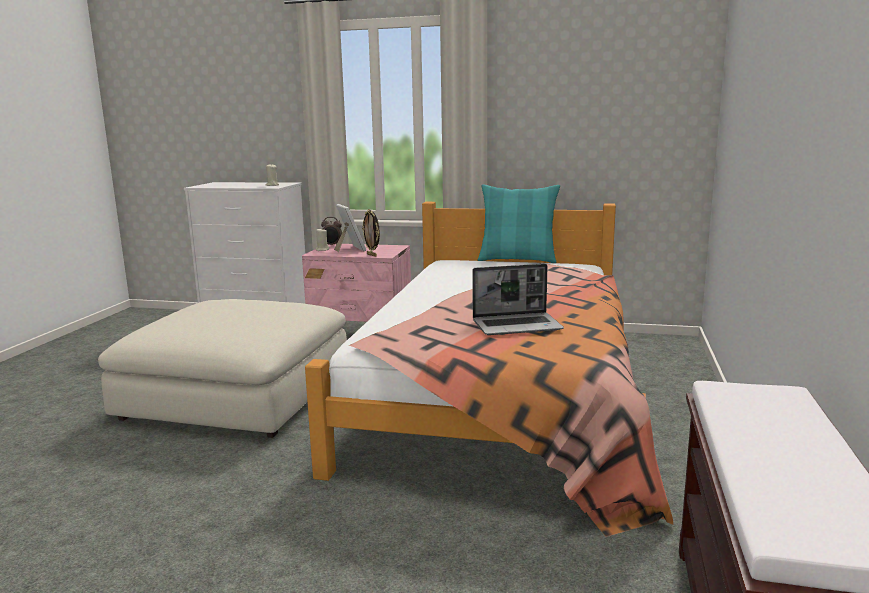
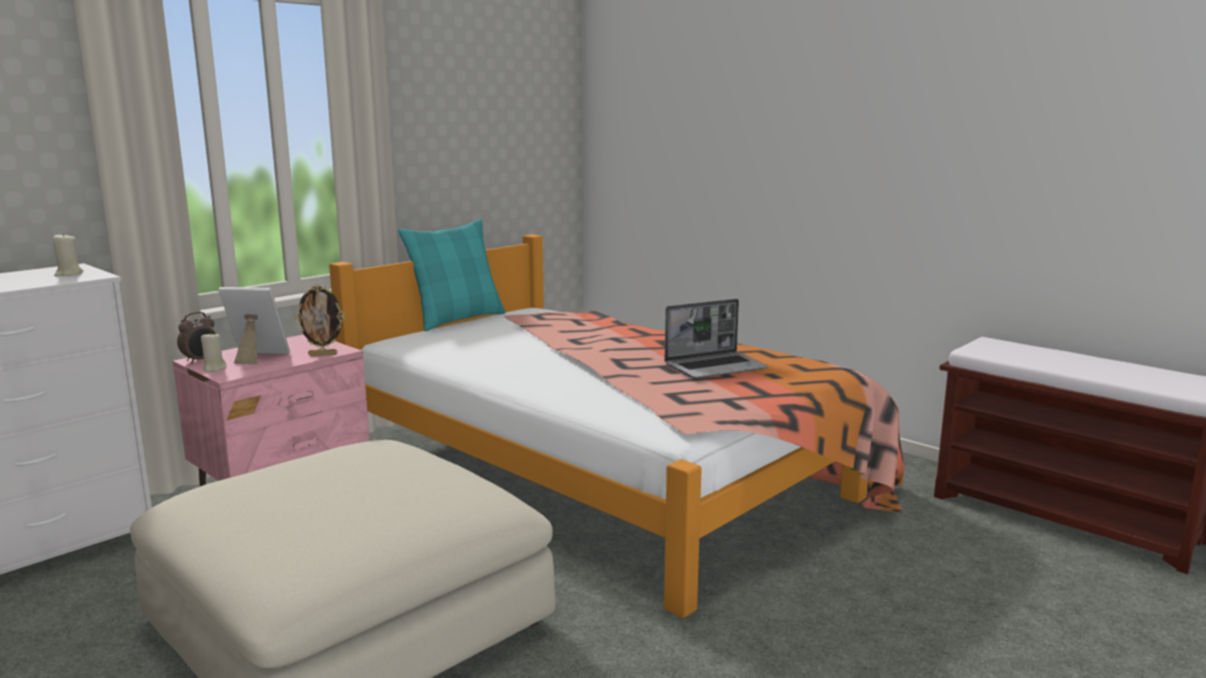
camera: 60 degrees left, 0 degrees up
laptop [472,264,564,335] -> laptop turned 45 degrees clockwise [664,299,768,379]

